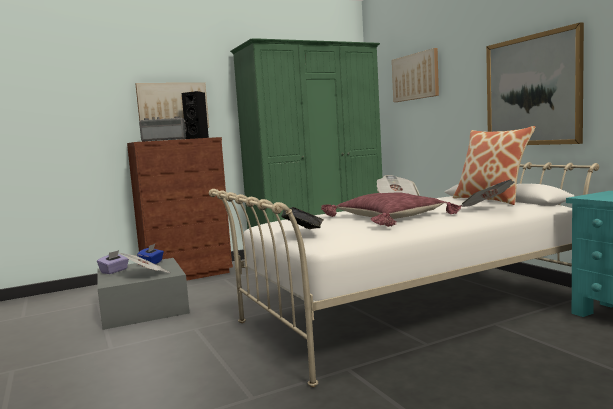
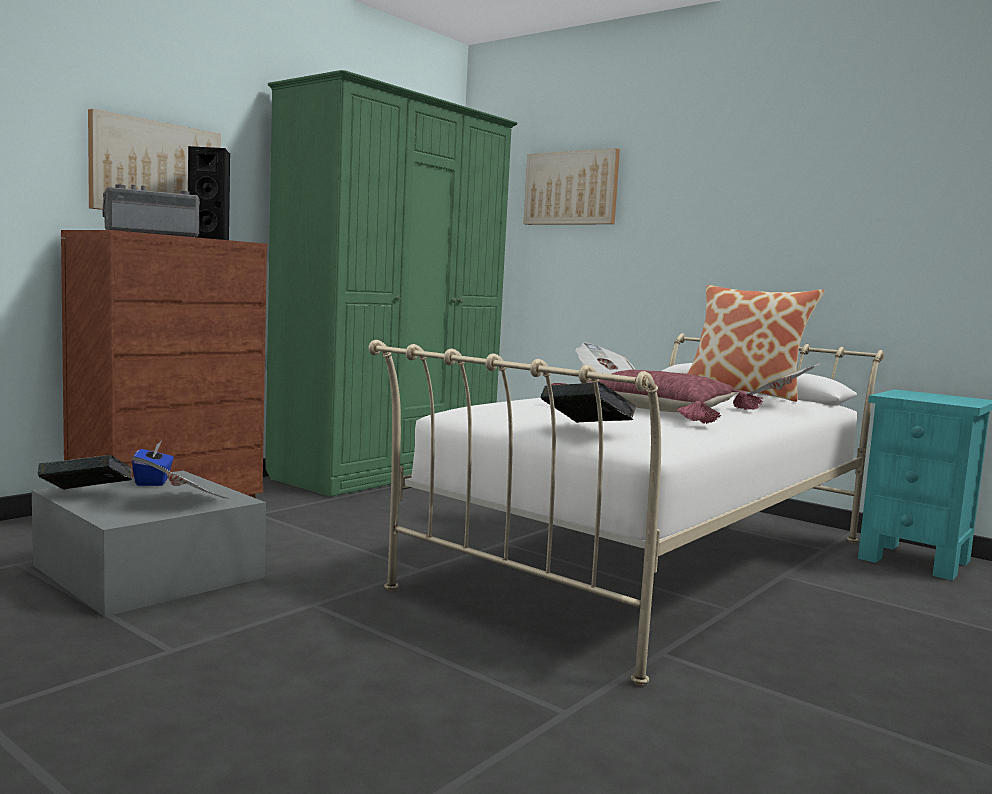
camera: 25 degrees left, 0 degrees up
purple tissue box [97,250,129,274] -> book [38,455,132,490]
picture [486,22,584,145] -> none

